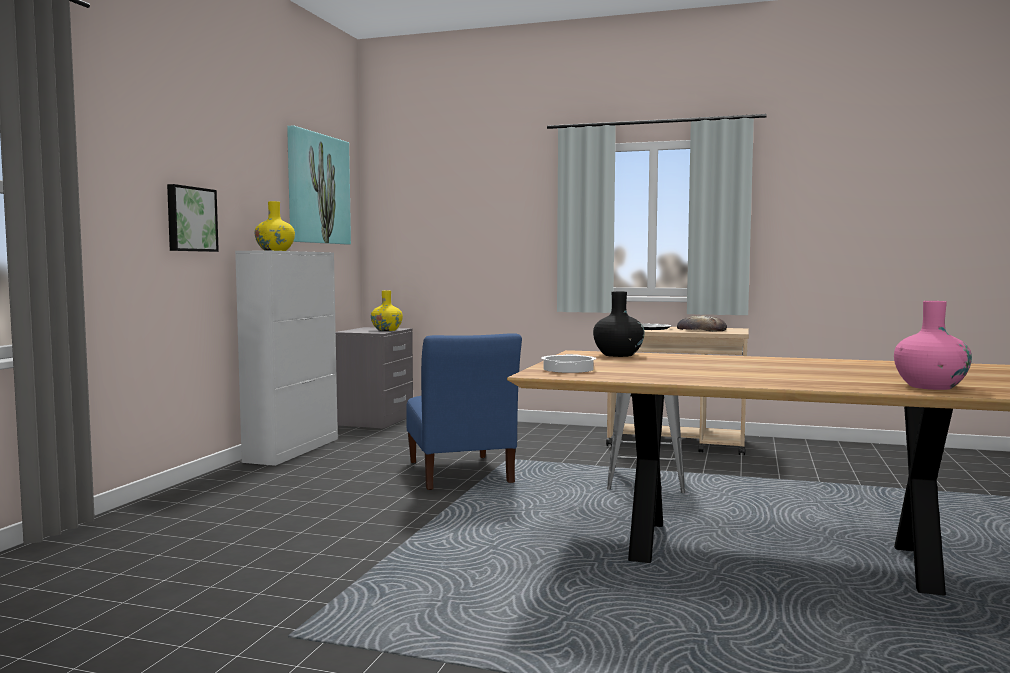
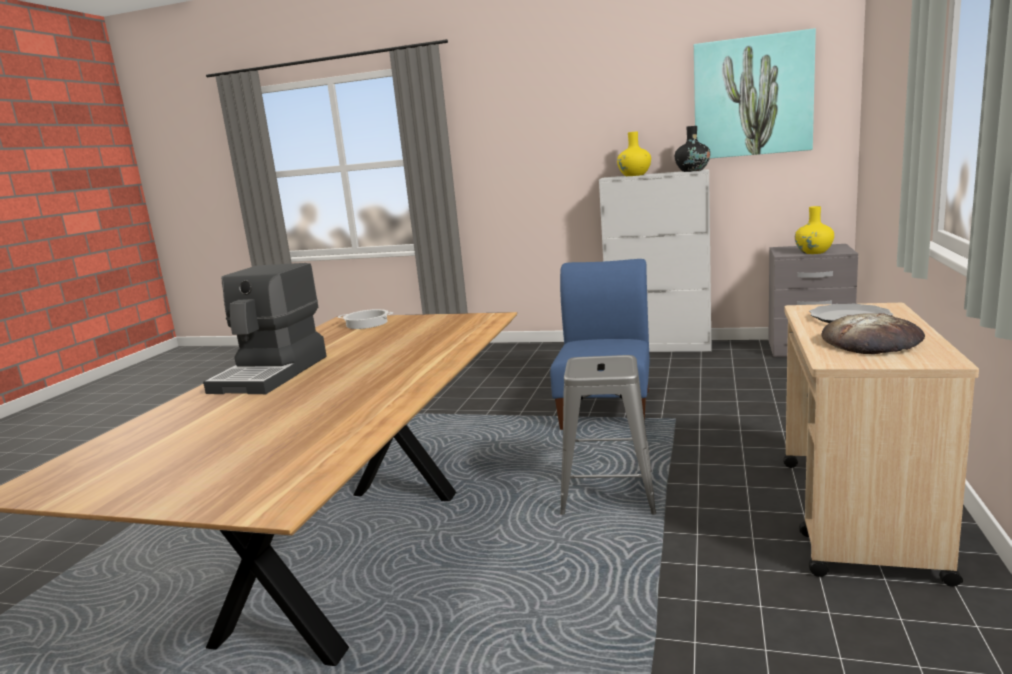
camera: 90 degrees right, 10 degrees up
picture [167,184,219,252] -> none
blue chair [406,333,522,490] -> blue chair turned 120 degrees clockwise [550,259,650,430]
black vase [593,291,645,357] -> black vase moved to [675,126,710,172]
pink vase [894,301,972,390] -> none
none -> coffee machine [203,263,326,394]

